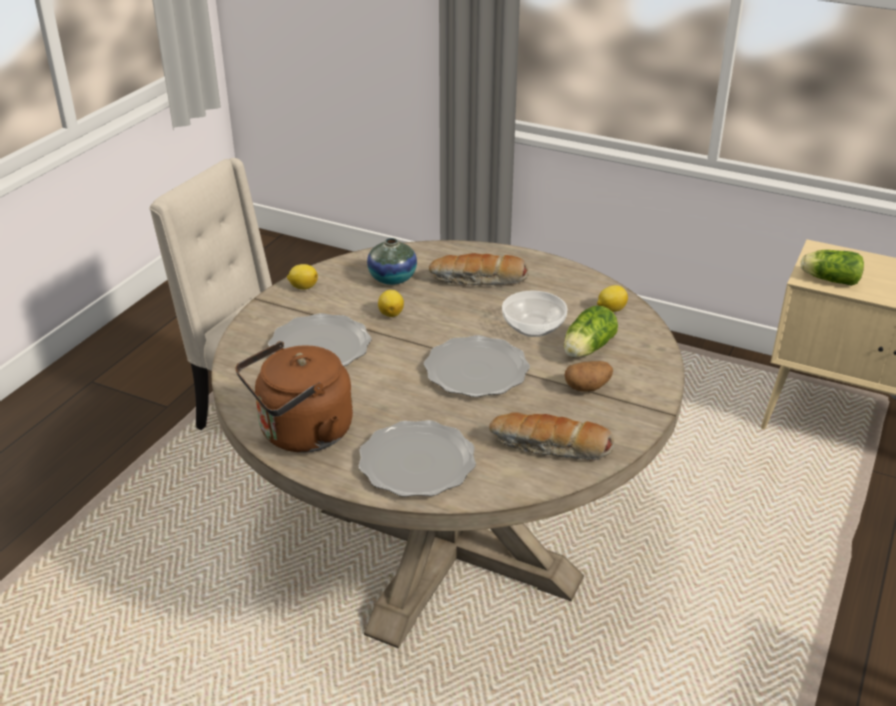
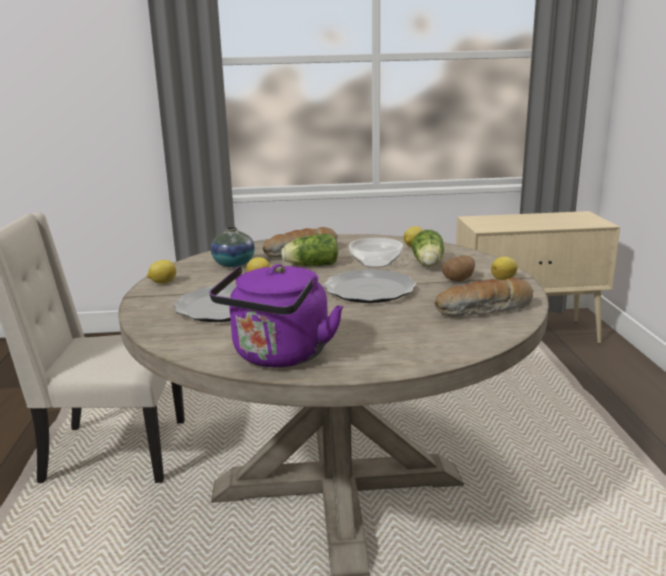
camera: 30 degrees left, 15 degrees down
brown kettle [235,341,353,453] -> purple kettle [210,264,343,368]
plate [359,420,476,497] -> none
lettuce [801,250,864,286] -> lettuce moved to [281,234,338,266]
none -> lemon [491,257,518,280]

